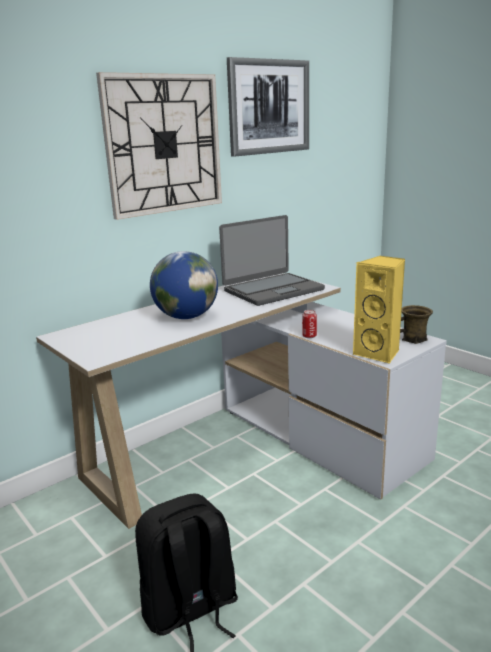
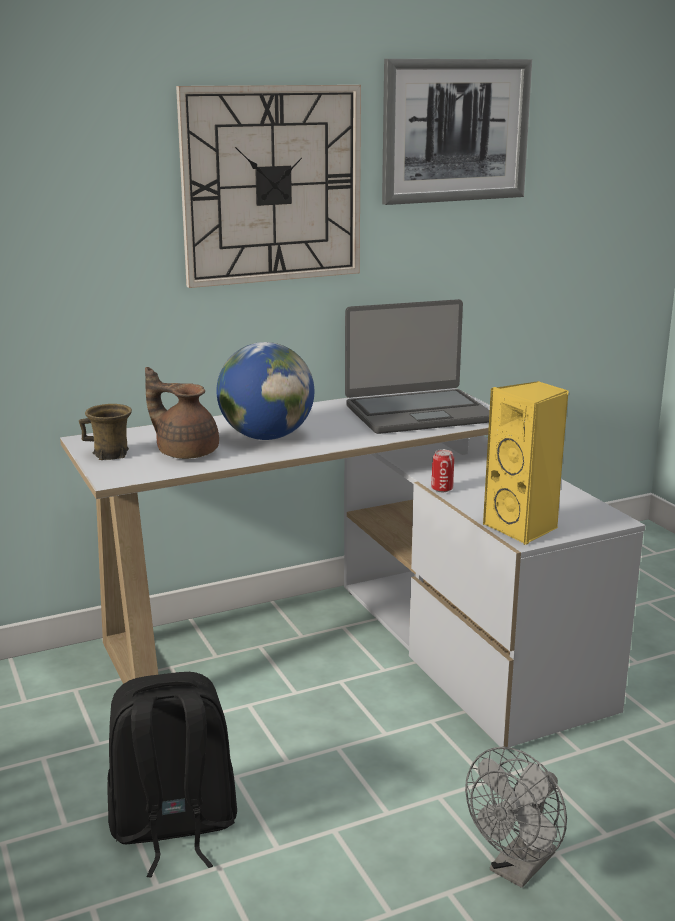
camera: 15 degrees right, 0 degrees up
brown mug [400,305,433,344] -> brown mug moved to [79,404,132,460]
none -> brown teapot [145,367,219,459]
none -> grey fan [465,746,567,888]

